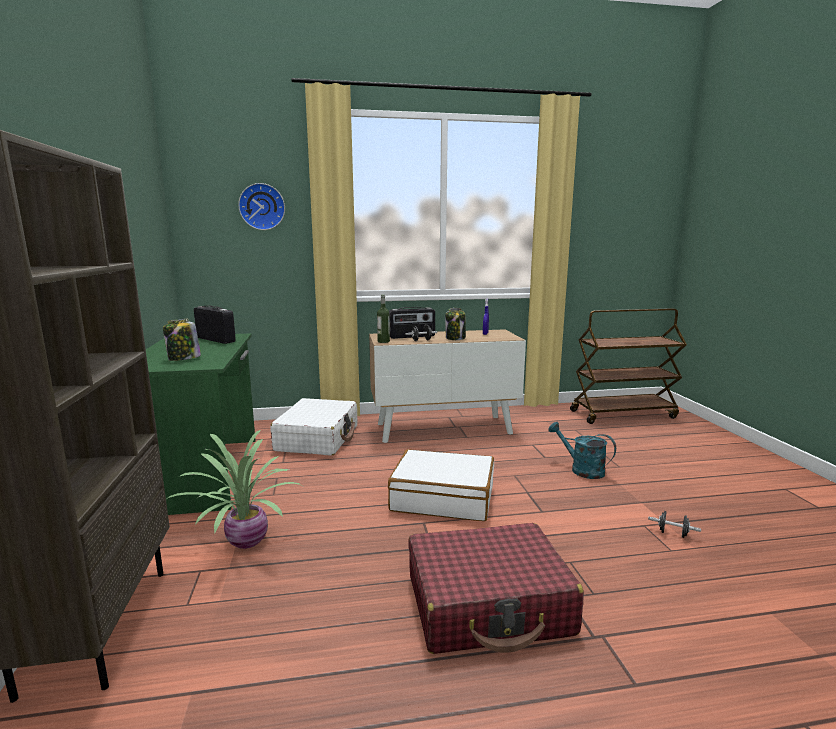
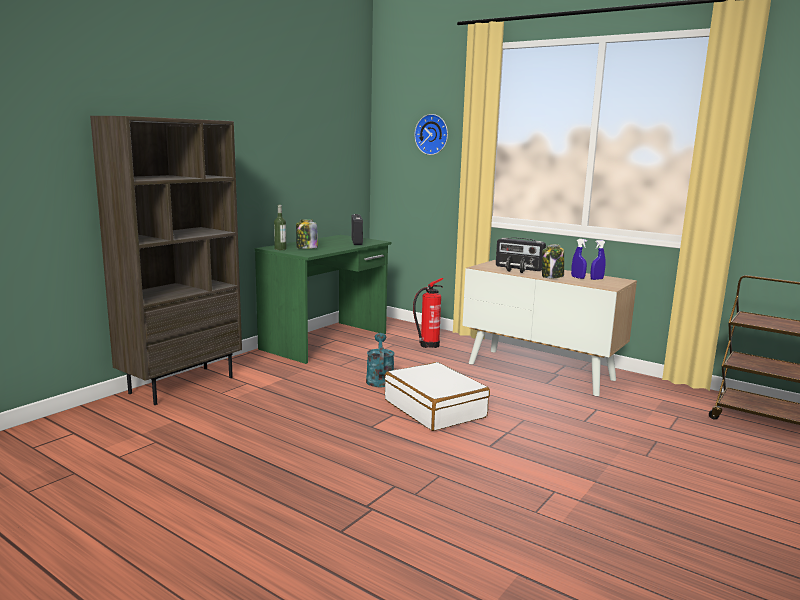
camera: 45 degrees right, 0 degrees up
potted plant [166,430,303,549] -> none
white suitcase [271,398,357,456] -> fire extinguisher [413,278,443,348]
bottle [377,295,390,343] -> bottle moved to [274,205,286,250]
red suitcase [408,523,584,654] -> none
turquoise watering can [548,422,616,479] -> turquoise watering can moved to [366,333,395,387]
black dumbbell [648,511,701,538] -> none
none -> blue spray bottle [571,239,587,279]

